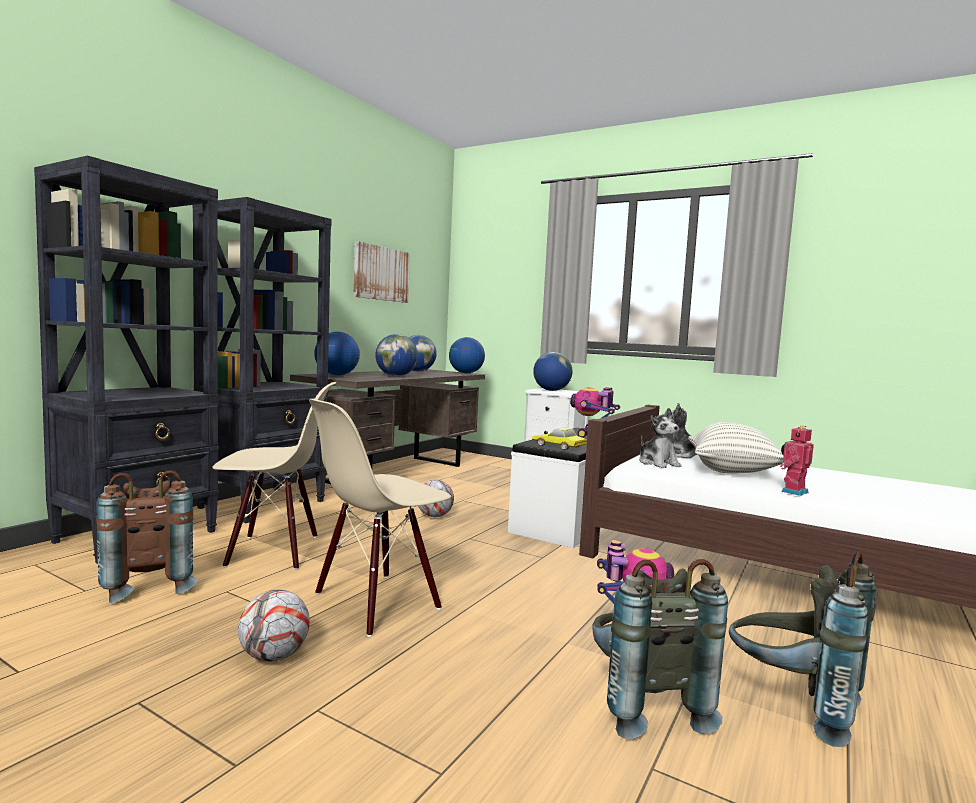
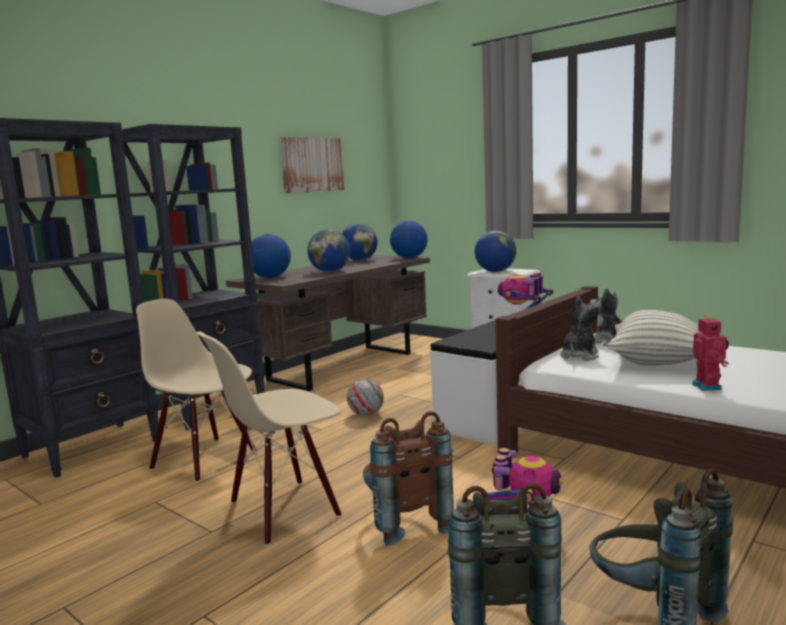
camera: 10 degrees right, 5 degrees up
brown backpack [96,470,198,603] -> brown backpack moved to [363,411,454,546]
beige chair [212,382,336,570] -> beige chair turned 150 degrees counterclockwise [136,299,256,482]
football [238,590,310,662] -> none
toy car [532,427,587,450] -> none
plush toy [639,408,682,468] -> plush toy turned 135 degrees counterclockwise [560,296,602,361]
toy robot [780,425,814,496] -> toy robot turned 120 degrees clockwise [692,316,729,391]

